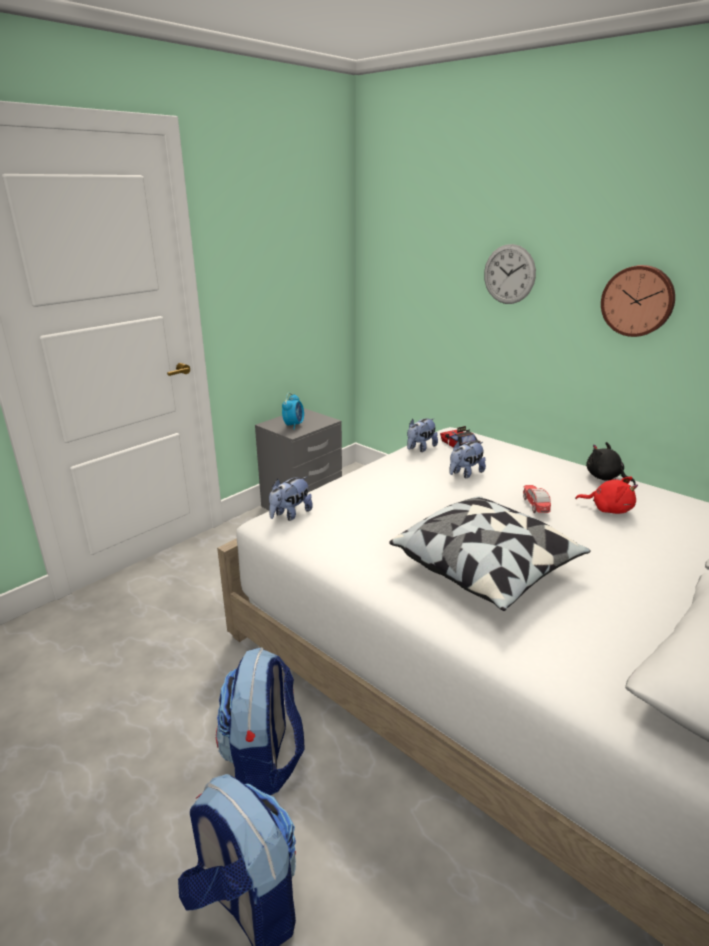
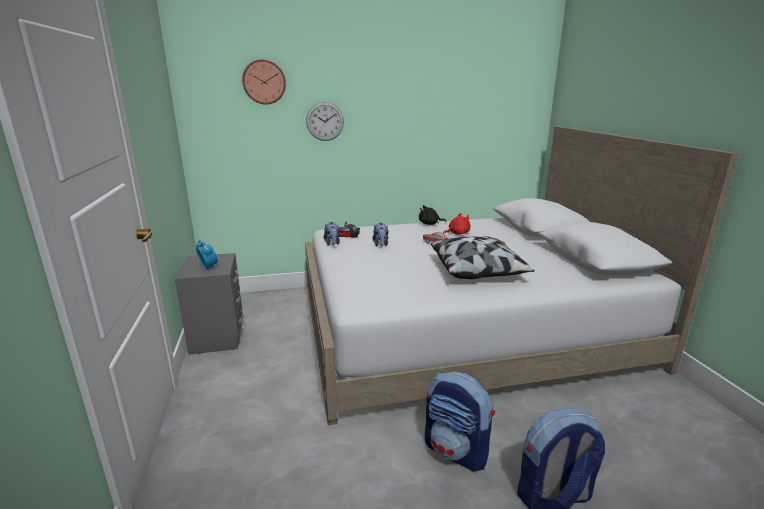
camera: 55 degrees left, 5 degrees down
plush toy [269,476,313,521] -> none
wall clock [601,265,675,337] -> wall clock moved to [242,59,286,104]

